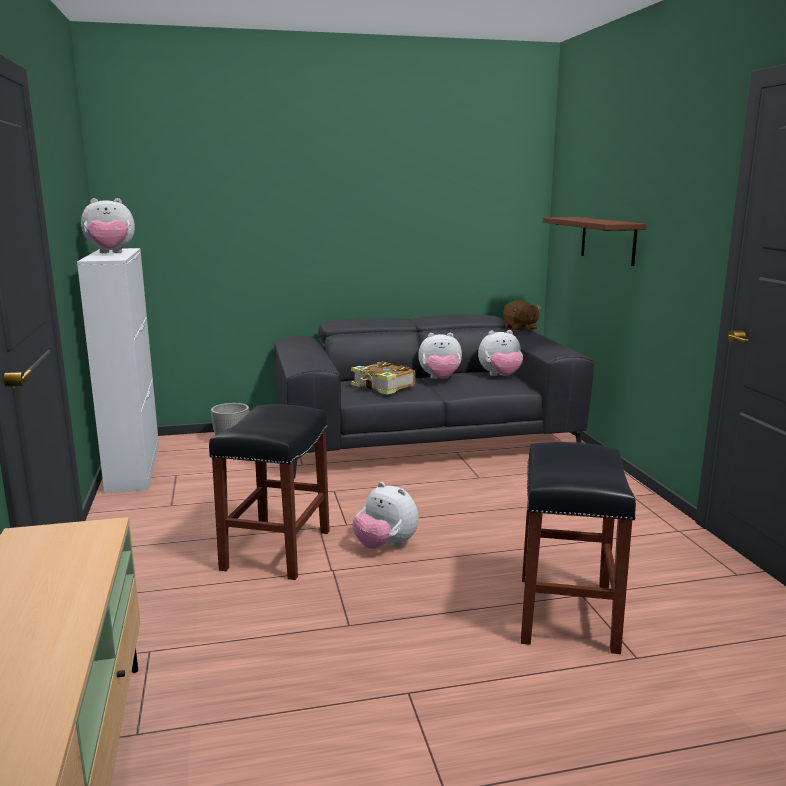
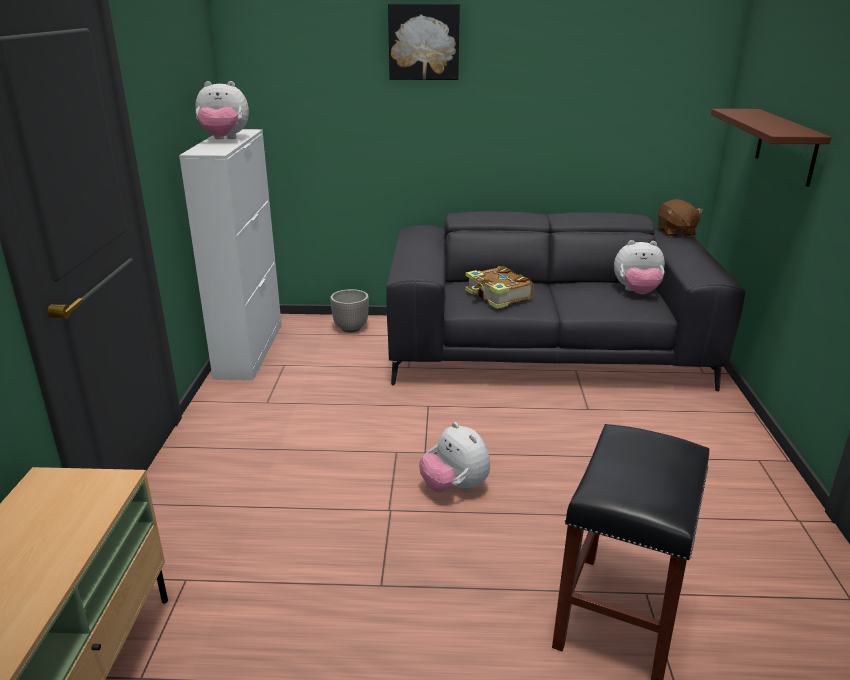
camera: 15 degrees right, 10 degrees up
black stool [209,404,330,580] -> none
plush toy [418,333,462,379] -> none
none -> picture [388,4,460,80]

